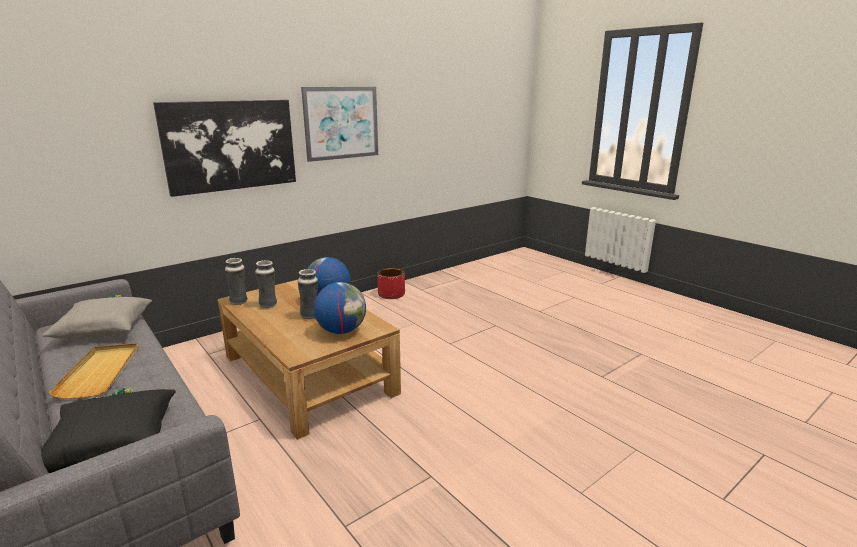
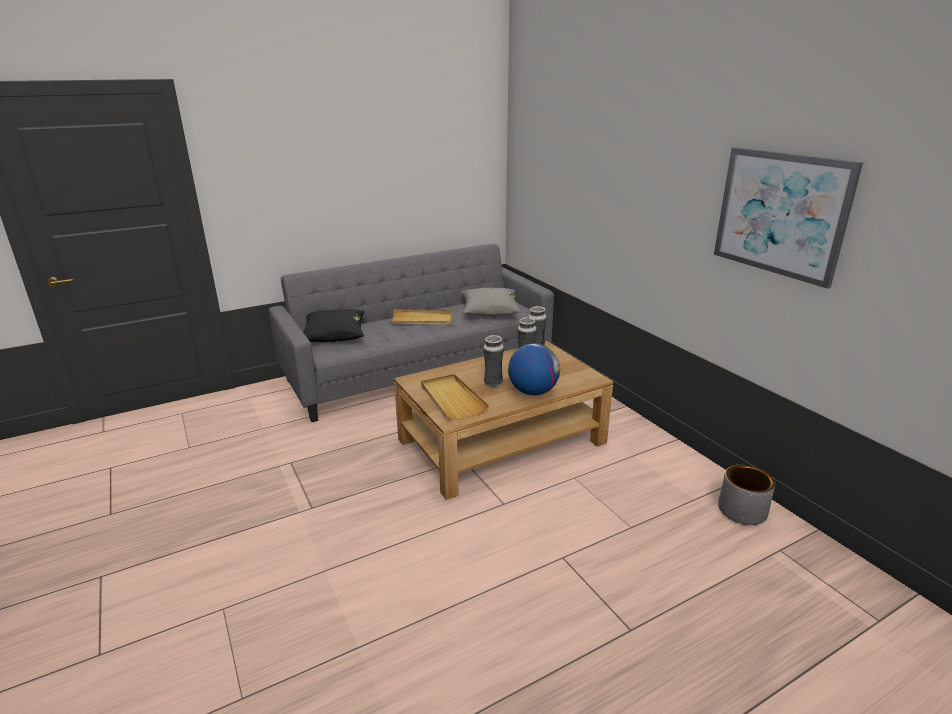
camera: 100 degrees right, 5 degrees up
picture [153,100,296,197] -> none
globe [314,282,366,334] -> beige tray [421,374,489,420]
red planter [377,268,405,299] -> grey planter [718,465,775,525]

